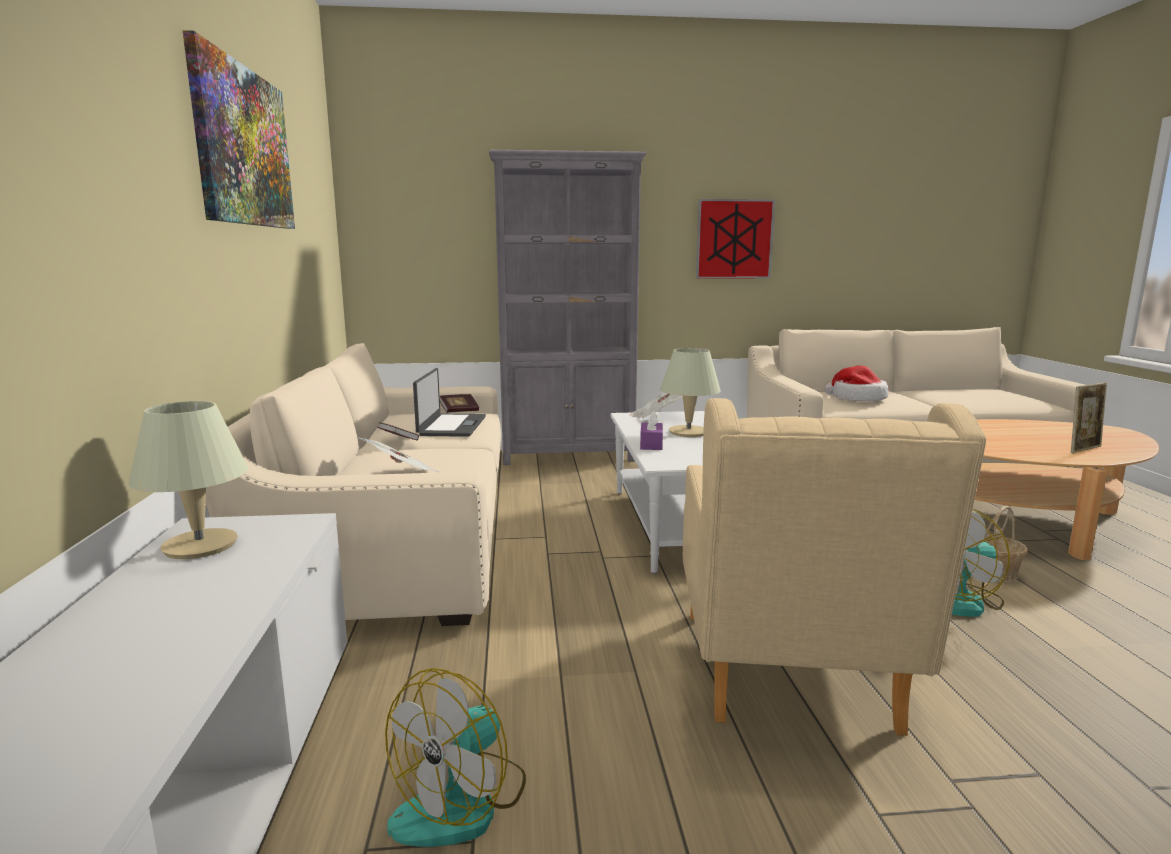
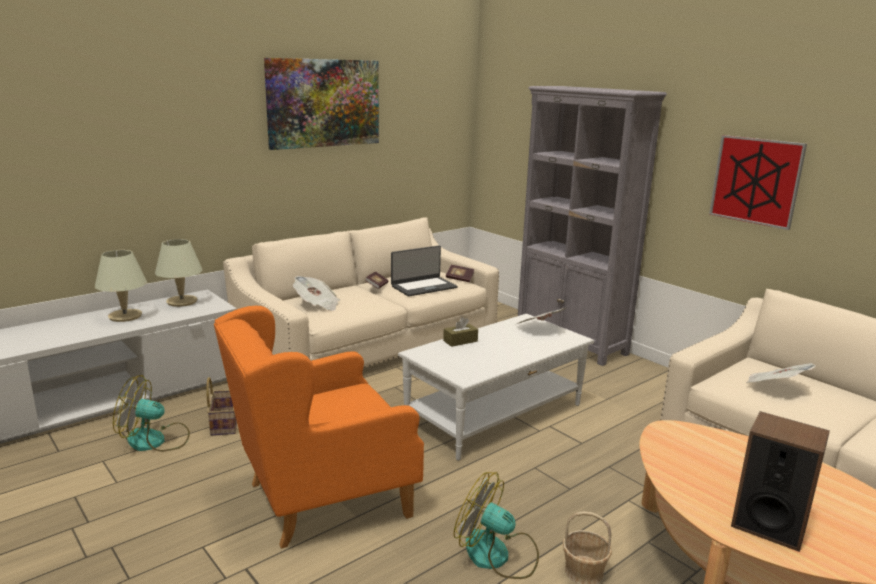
camera: 55 degrees right, 5 degrees up
purple tissue box [640,411,663,450] -> brown tissue box [443,317,478,347]
beige table lamp [660,348,721,437] -> beige table lamp moved to [95,250,147,322]
beige armchair [683,398,986,736] -> orange armchair [214,306,424,549]
hat [825,366,888,401] -> newspaper [746,363,816,383]
picture frame [1071,383,1107,453] -> speaker [731,411,830,552]
none -> basket [206,377,237,436]

